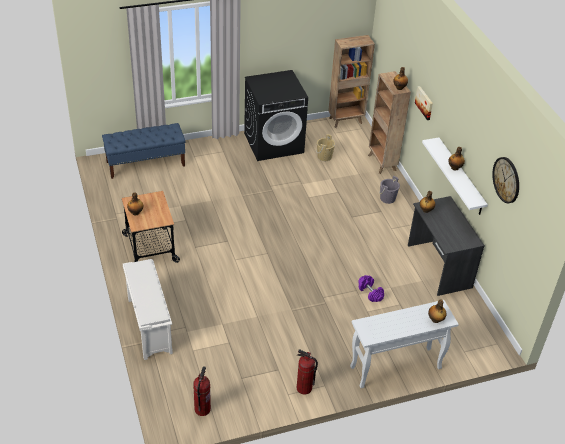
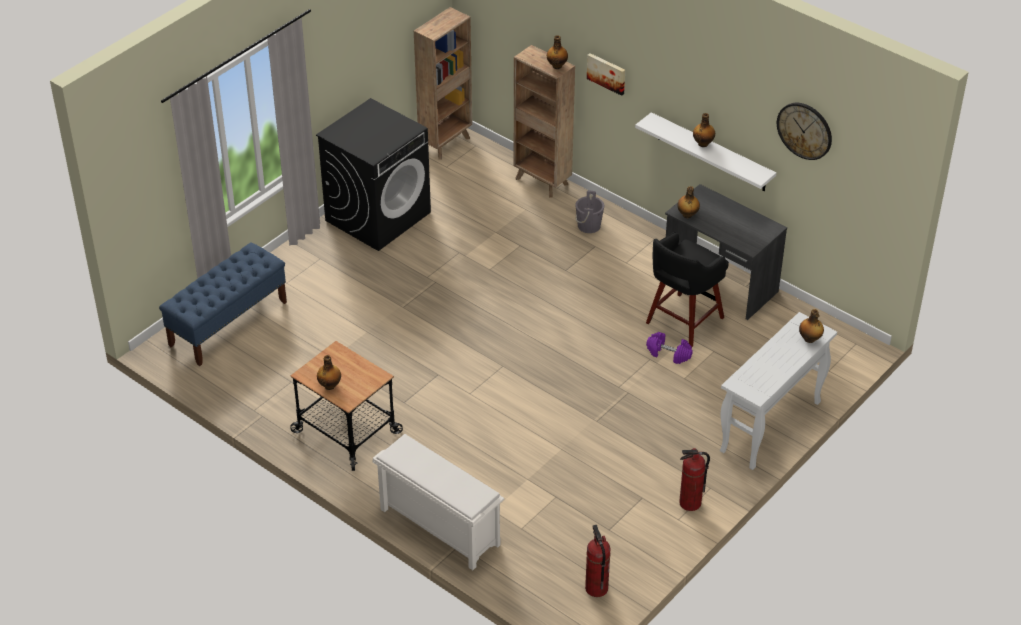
camera: 30 degrees left, 0 degrees up
beige bucket [316,134,335,161] -> none
none -> black stool [646,232,729,347]

